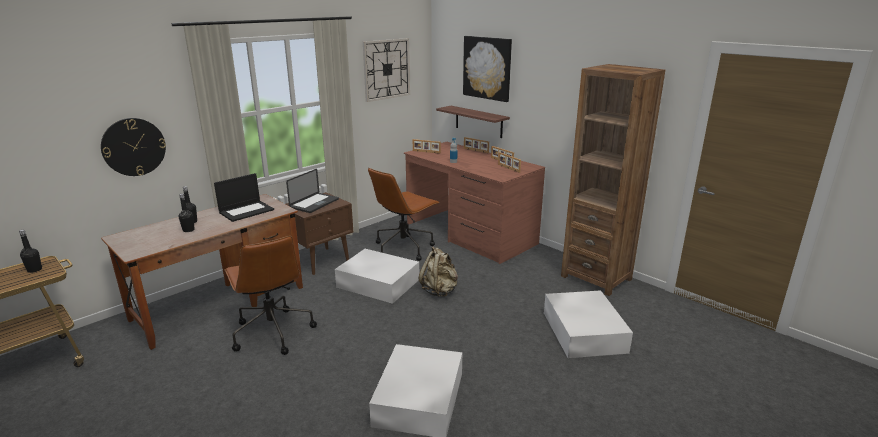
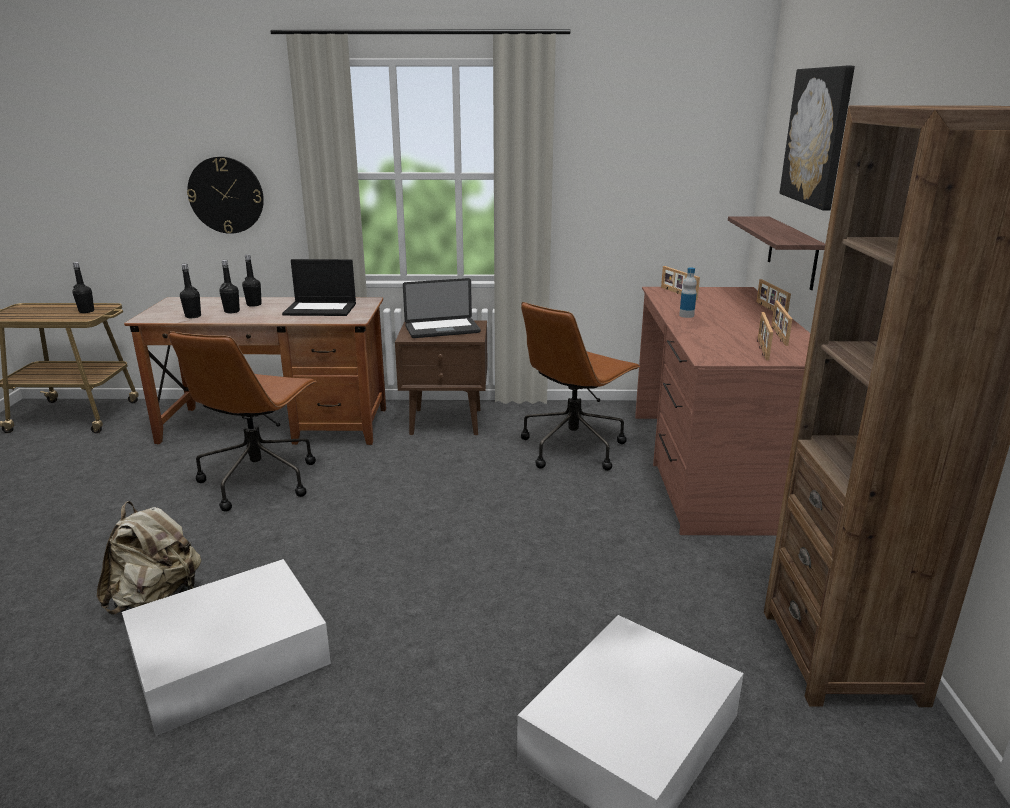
camera: 45 degrees right, 0 degrees up
white storage box [335,249,419,304] -> none
wall clock [363,38,410,102] -> none
brown office chair [368,168,440,261] -> brown office chair turned 45 degrees counterclockwise [521,302,641,471]
beige backpack [419,247,458,297] -> beige backpack moved to [97,501,201,615]
none -> black bottle [180,264,201,318]

